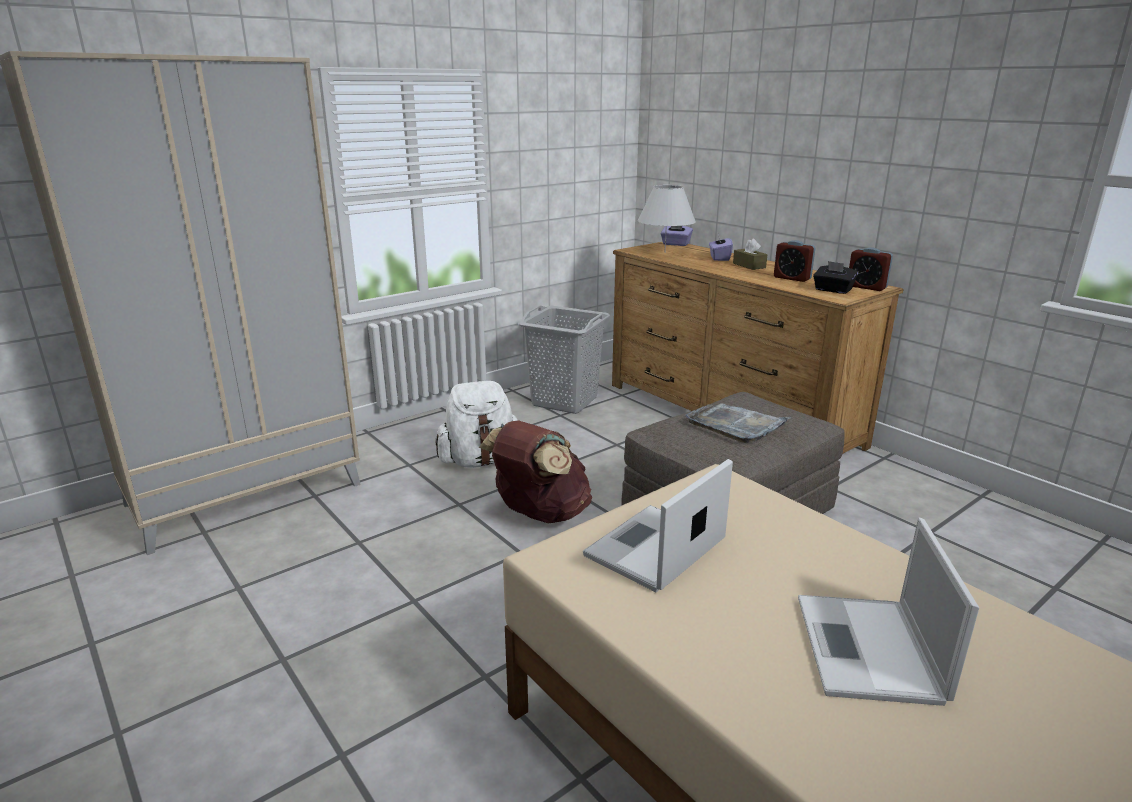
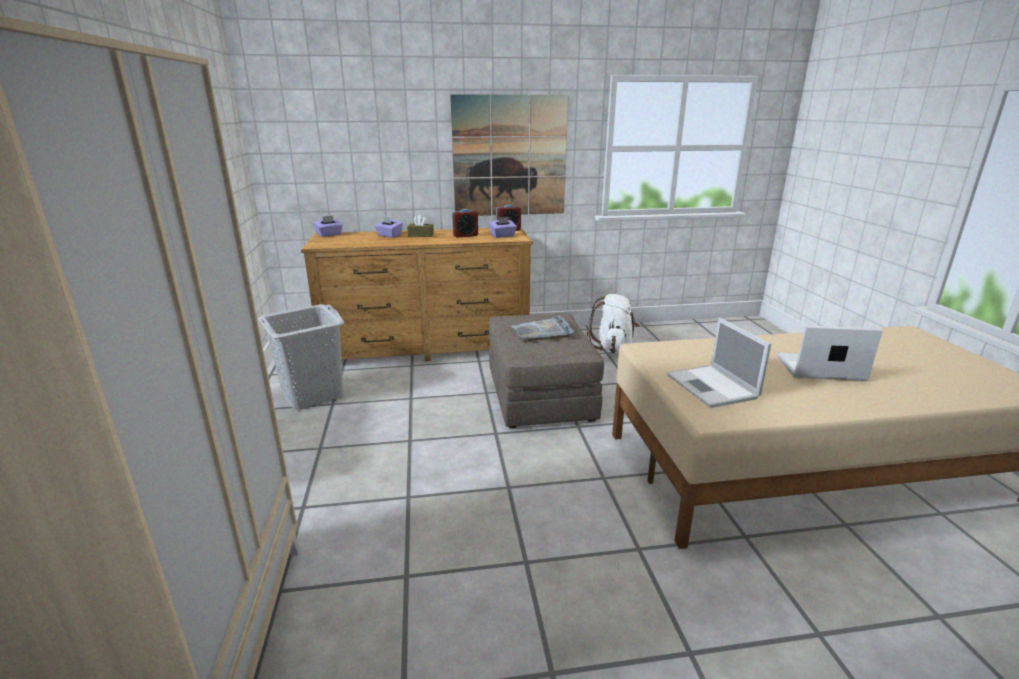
camera: 60 degrees left, 0 degrees up
white backpack [435,381,518,468] -> white backpack moved to [587,294,640,353]
brown backpack [479,420,592,523] -> none
white table lamp [638,185,696,253] -> none
laptop [798,518,979,706] -> laptop turned 150 degrees clockwise [776,325,883,381]
black tissue box [813,261,858,294] -> purple tissue box [489,217,517,238]
none -> picture [450,95,569,216]

